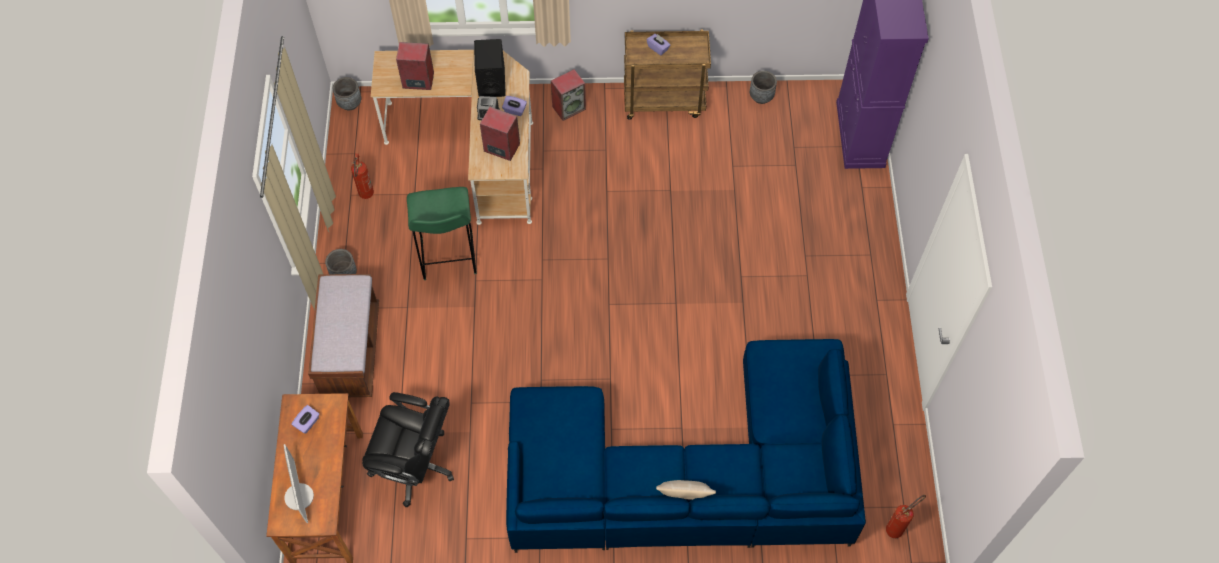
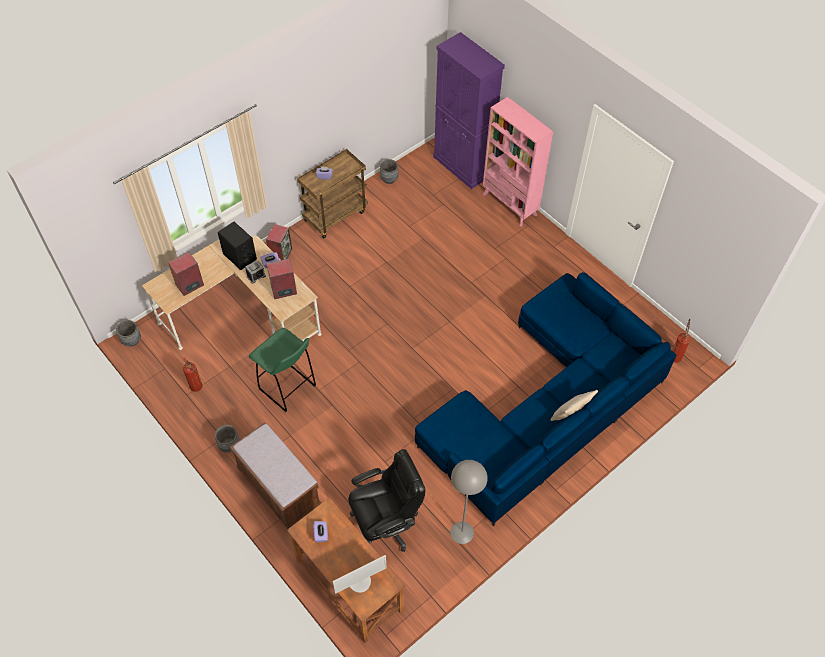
camera: 40 degrees left, 5 degrees down
monitor [284,444,314,523] -> monitor turned 120 degrees clockwise [333,555,387,594]
none -> grey floor lamp [450,460,488,544]
none -> pink bookcase [483,97,553,226]

